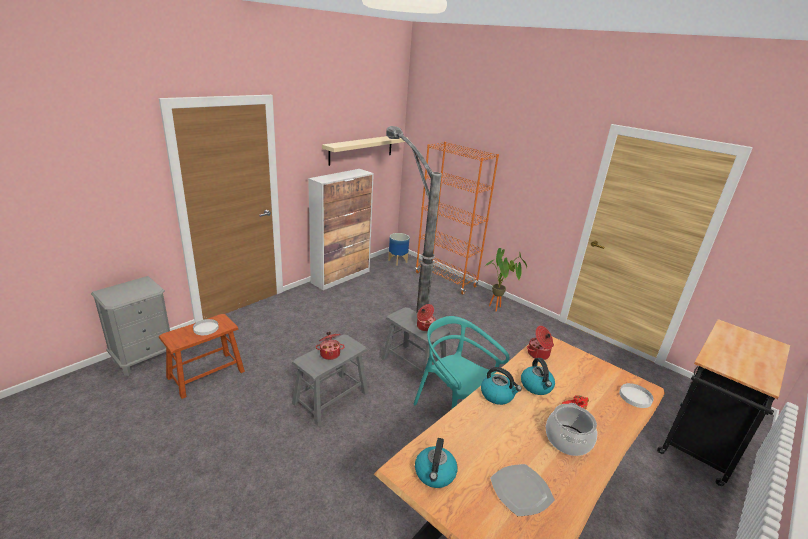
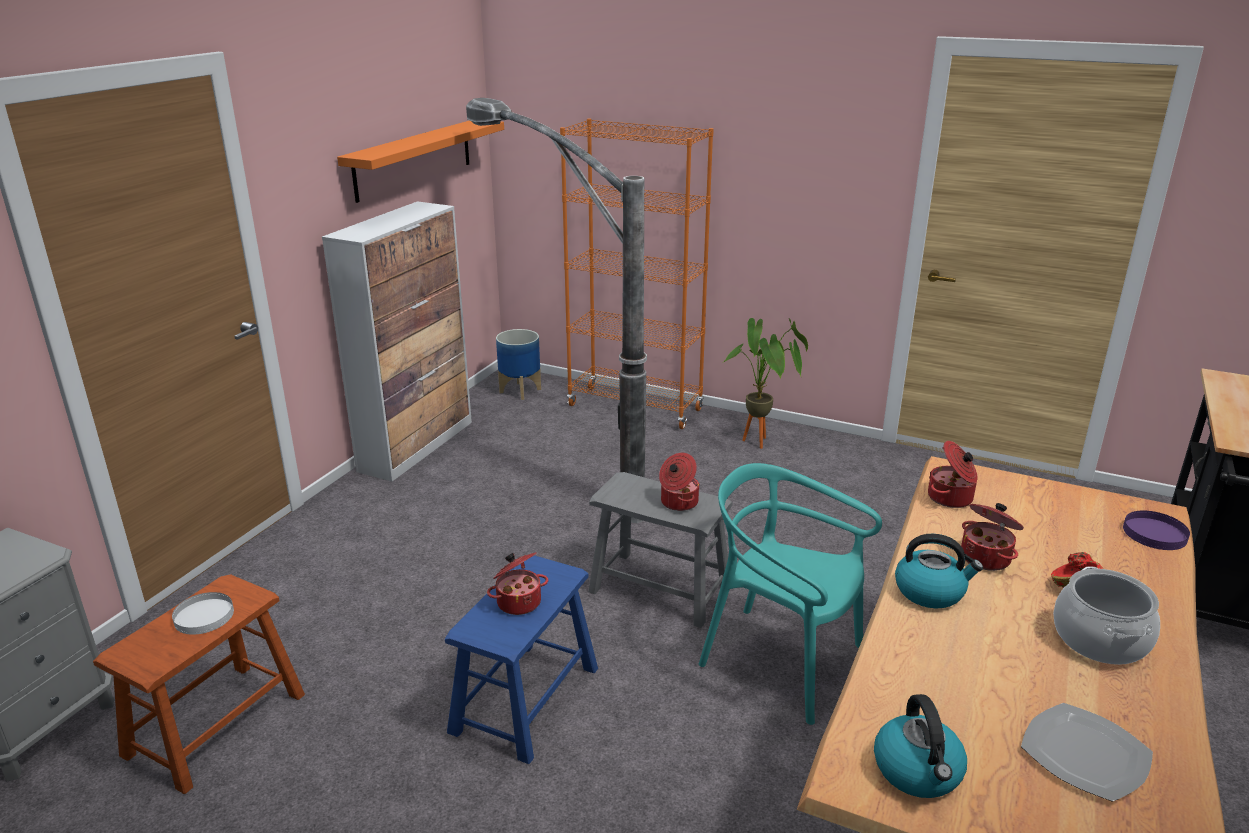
camera: 15 degrees left, 0 degrees up
grey stool [292,335,368,426] -> blue stool [445,555,598,764]
beige shelf [322,136,408,166] -> orange shelf [337,120,504,203]
kettle [521,358,555,395] -> cooking pot [961,503,1024,571]
white plate [619,383,654,408] -> purple plate [1123,511,1190,550]

